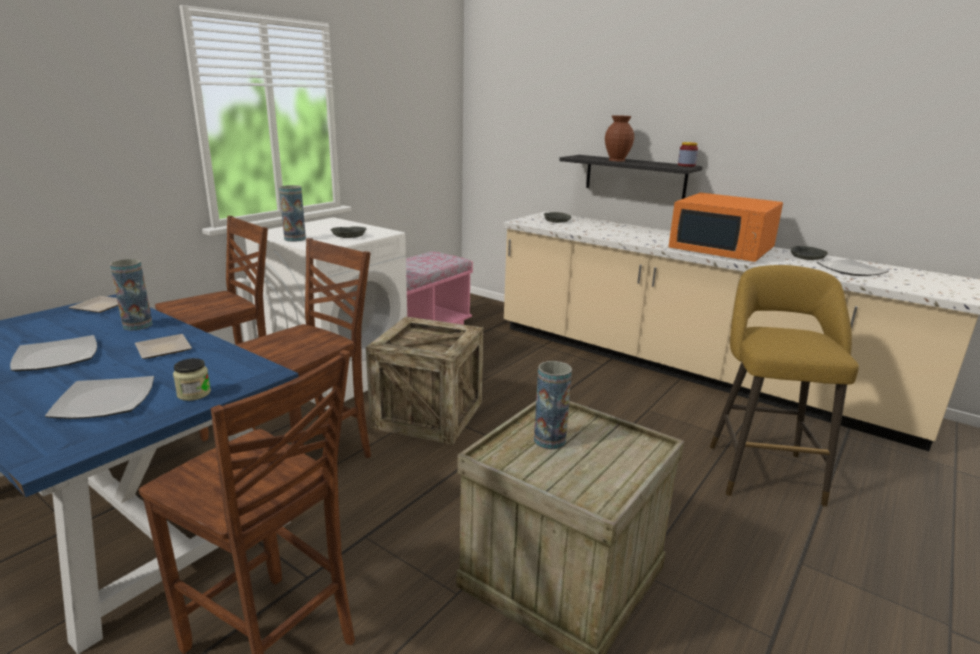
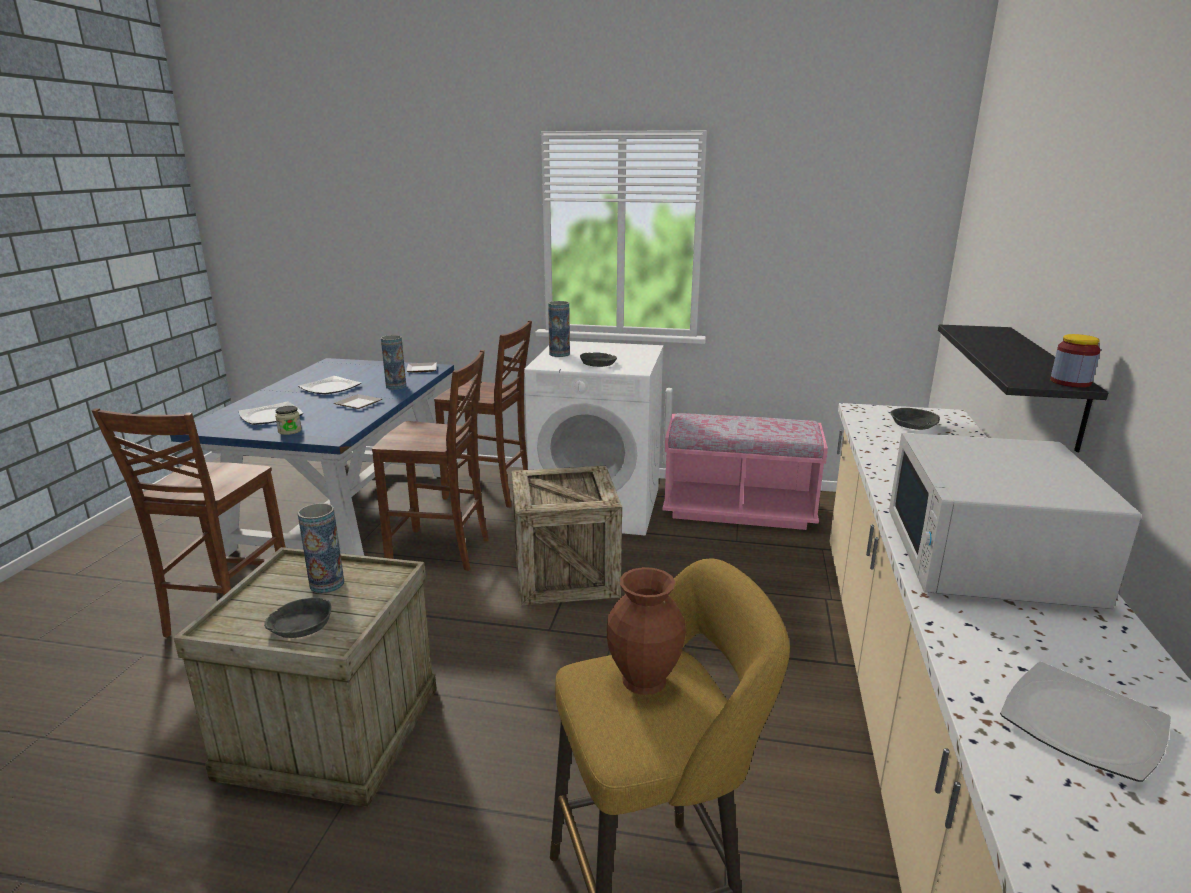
camera: 65 degrees right, 0 degrees up
brown vase [605,115,634,161] -> brown vase moved to [607,567,686,695]
orange microwave [669,193,783,262] -> white microwave [889,433,1141,609]
grey bowl [790,246,828,260] -> grey bowl moved to [264,597,331,638]

